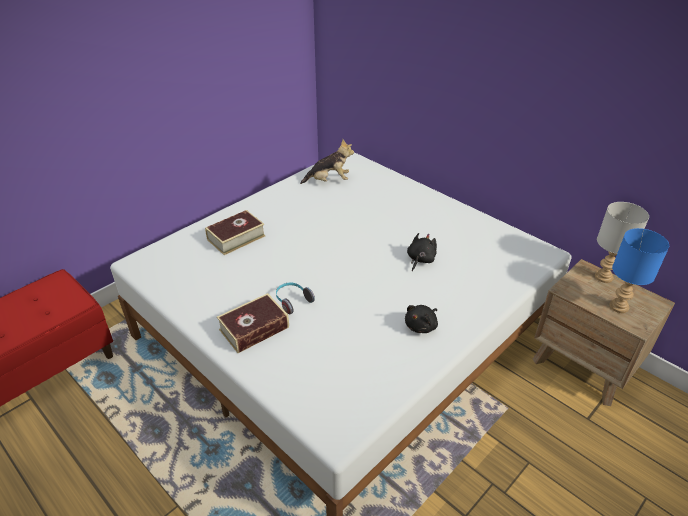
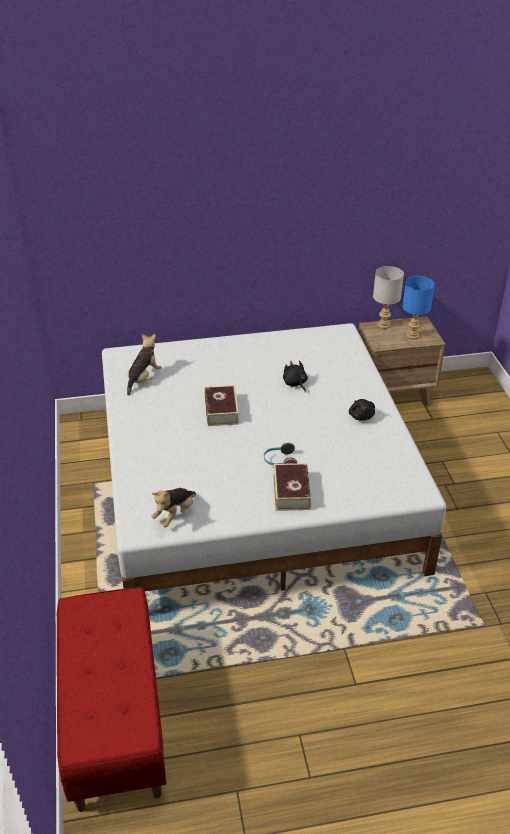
camera: 55 degrees left, 0 degrees up
book [205,210,266,255] -> book moved to [205,385,239,426]
none -> plush toy [151,488,196,527]

